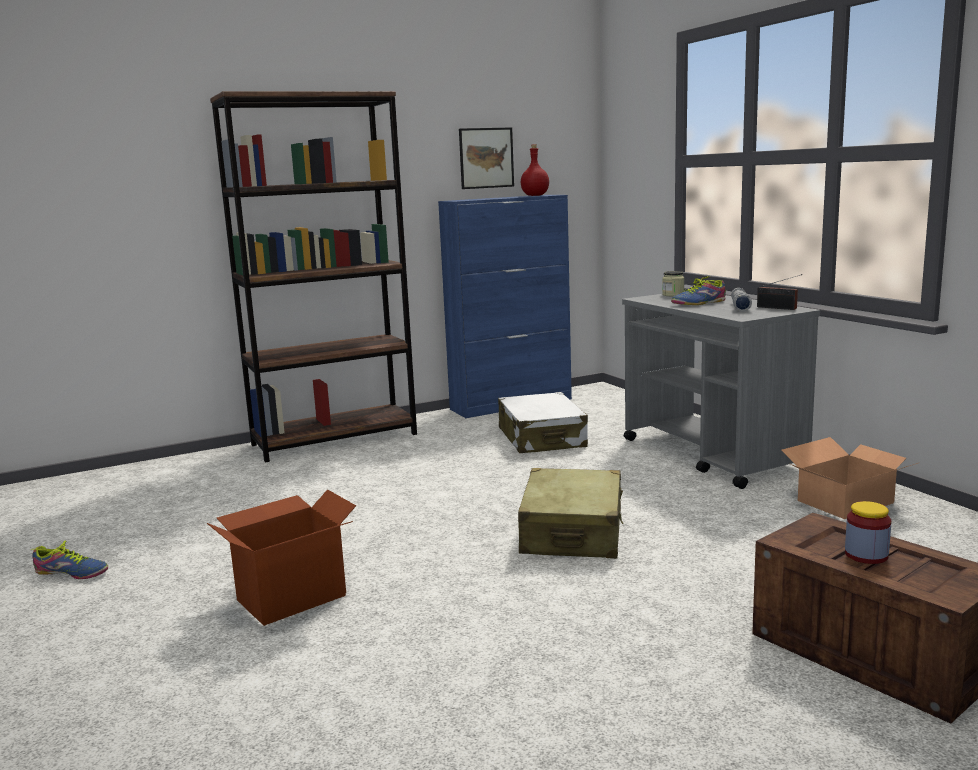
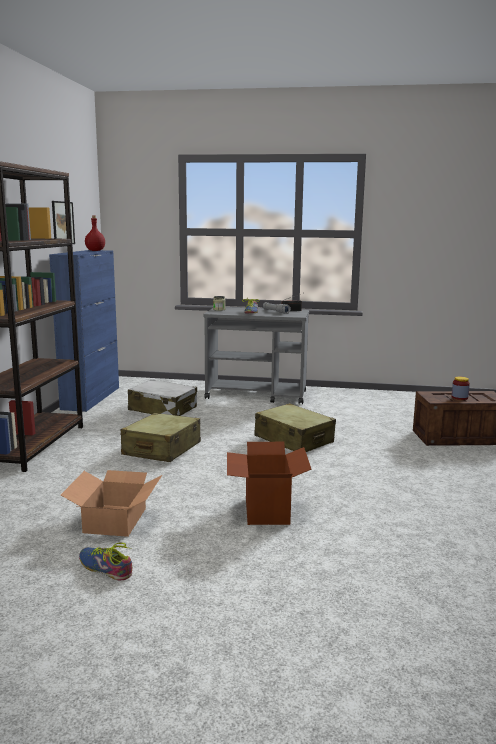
camera: 55 degrees left, 0 degrees up
shoe [32,540,108,579] -> shoe turned 105 degrees counterclockwise [79,542,132,581]
cardboard box [782,437,918,519] -> cardboard box moved to [61,470,162,537]
none -> beige suitcase [121,413,201,462]

